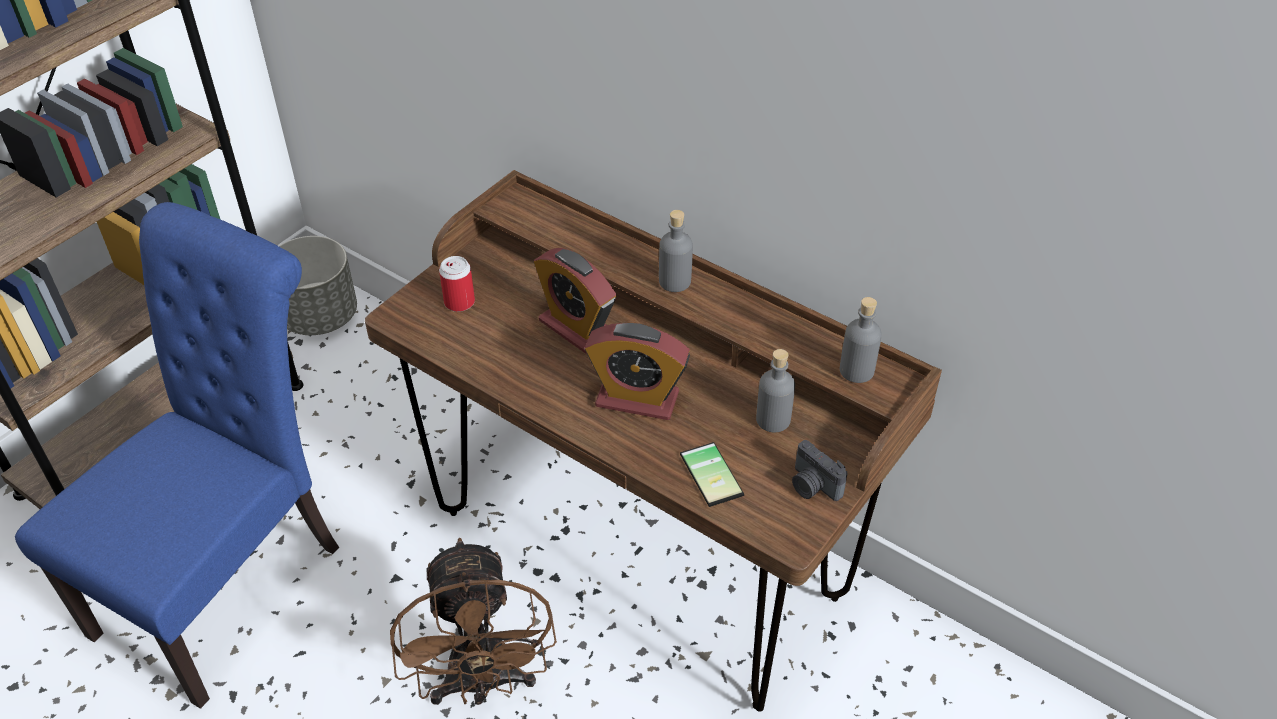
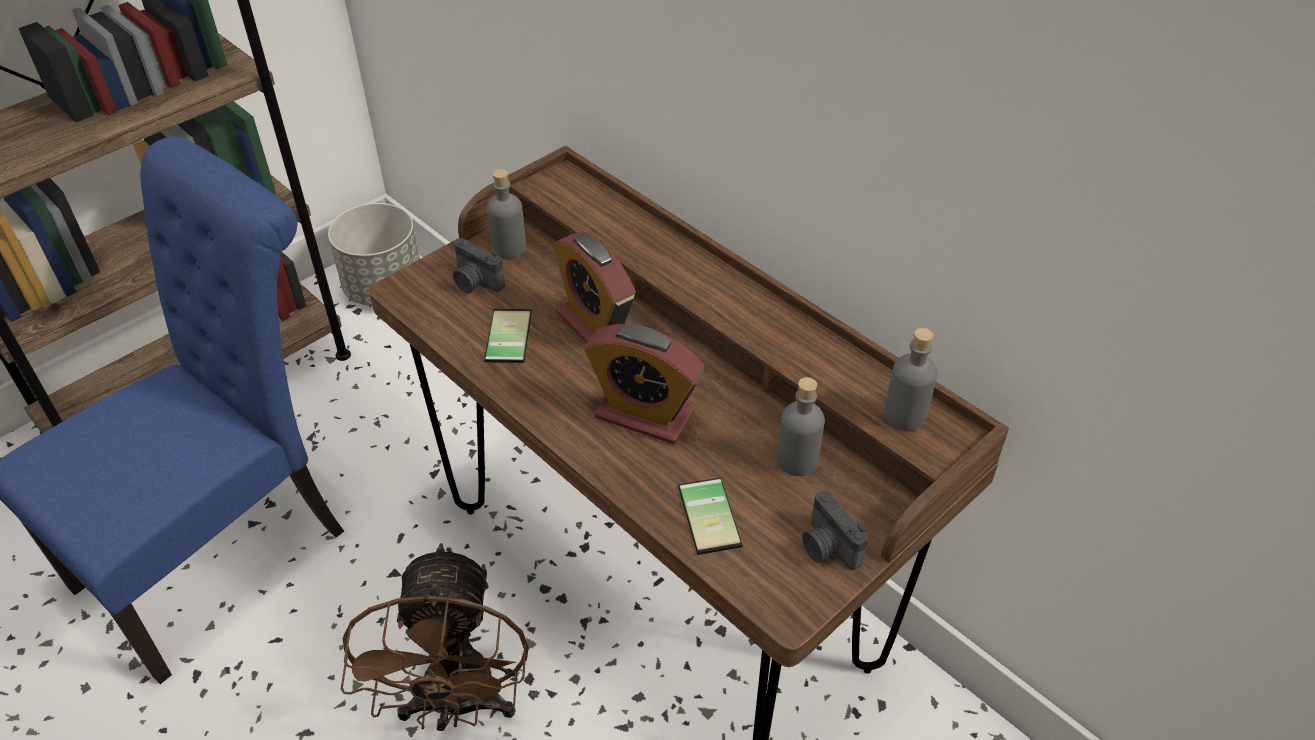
camera: 10 degrees right, 0 degrees up
can [439,256,475,312] -> camera [453,238,505,293]
grey bottle [659,210,693,292] -> grey bottle moved to [487,169,526,259]
none -> phone [484,309,532,363]

